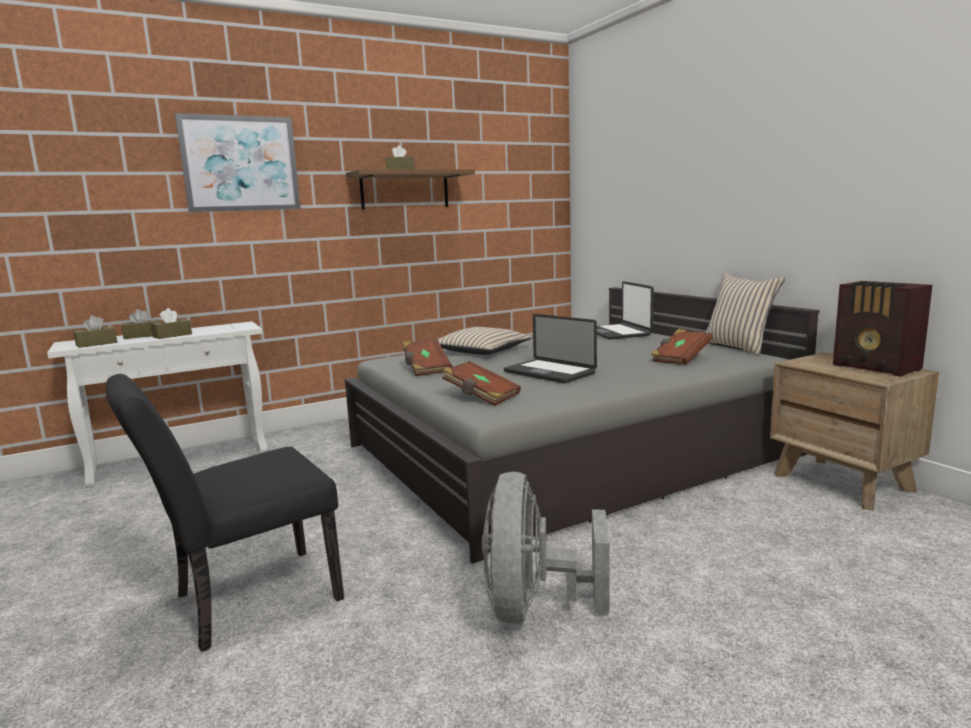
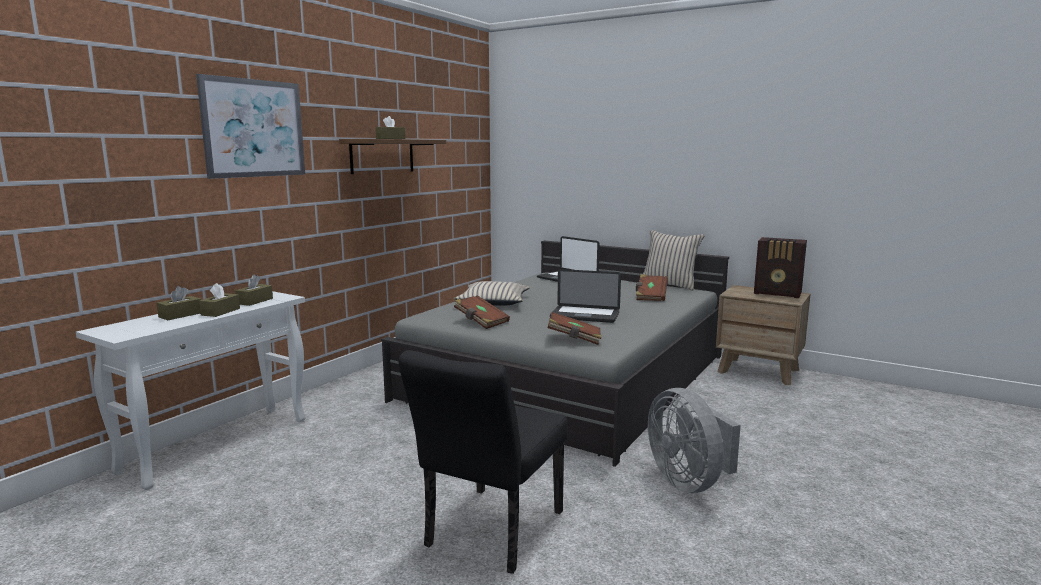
camera: 30 degrees left, 0 degrees up
brown tissue box [73,315,117,348] -> brown tissue box moved to [235,274,273,306]

